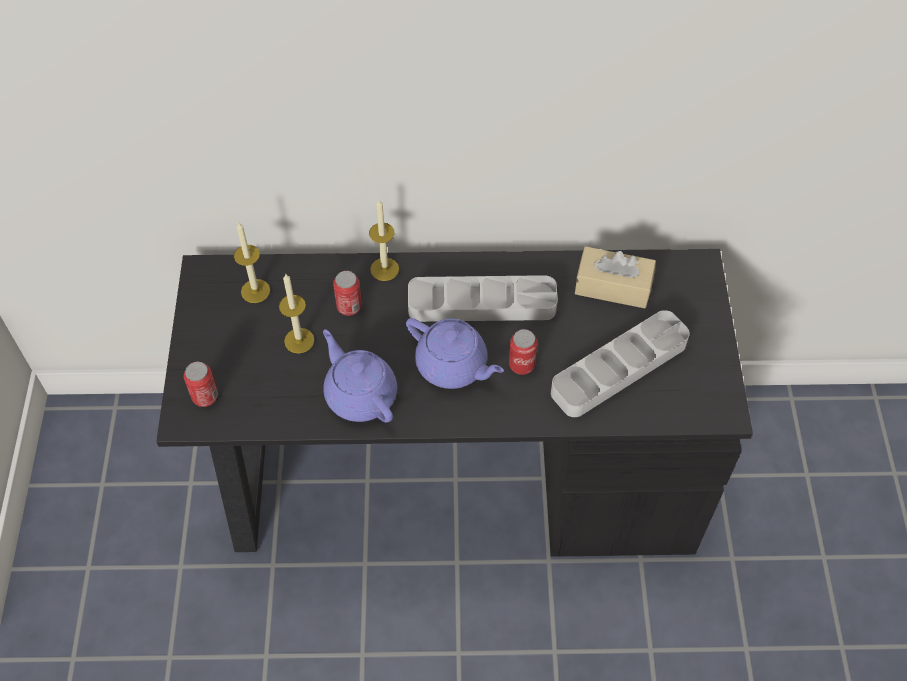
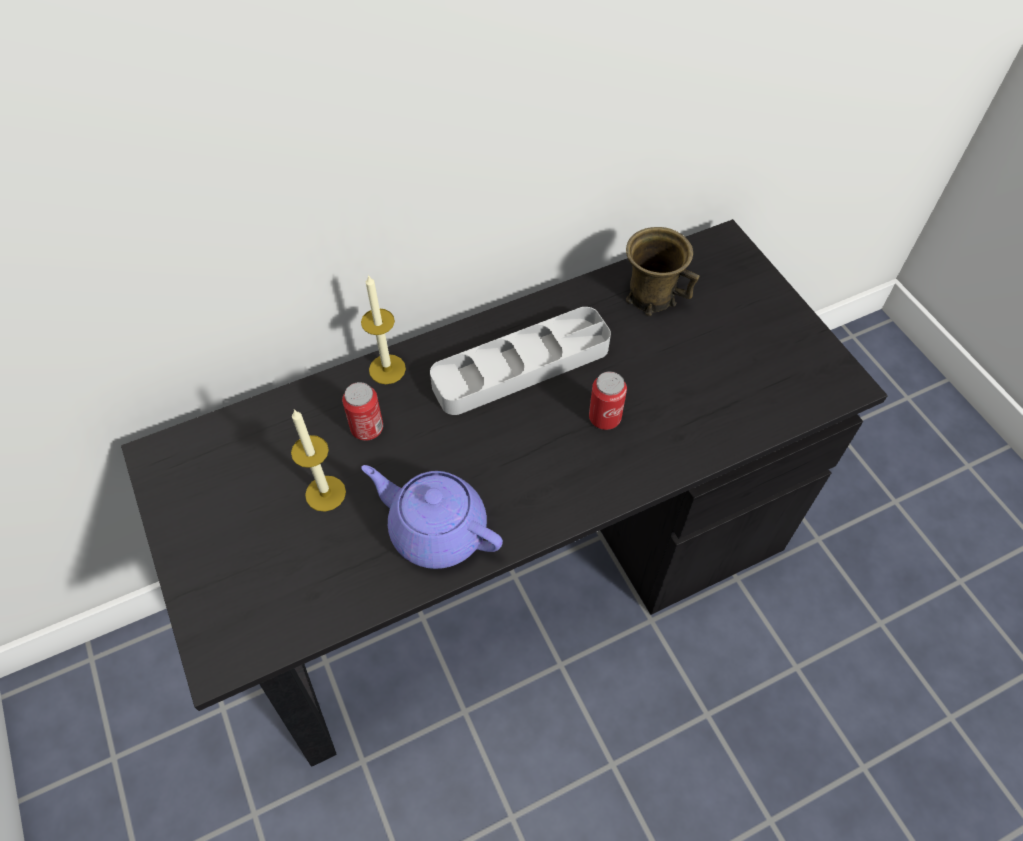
camera: 25 degrees left, 0 degrees up
can [184,362,218,407] -> none
candle [234,221,270,303] -> none
purple teapot [406,318,504,389] -> none
grey tray [551,310,690,417] -> none
beige tissue box [575,246,656,308] -> brown mug [626,227,699,316]

